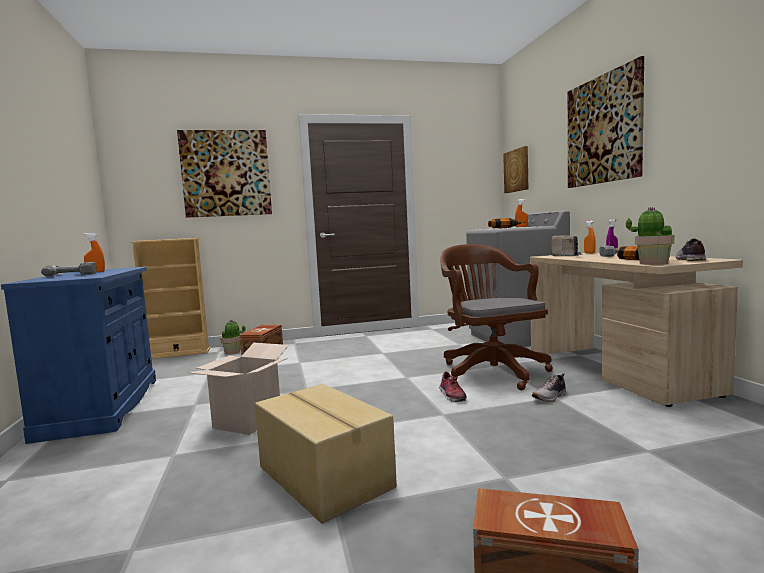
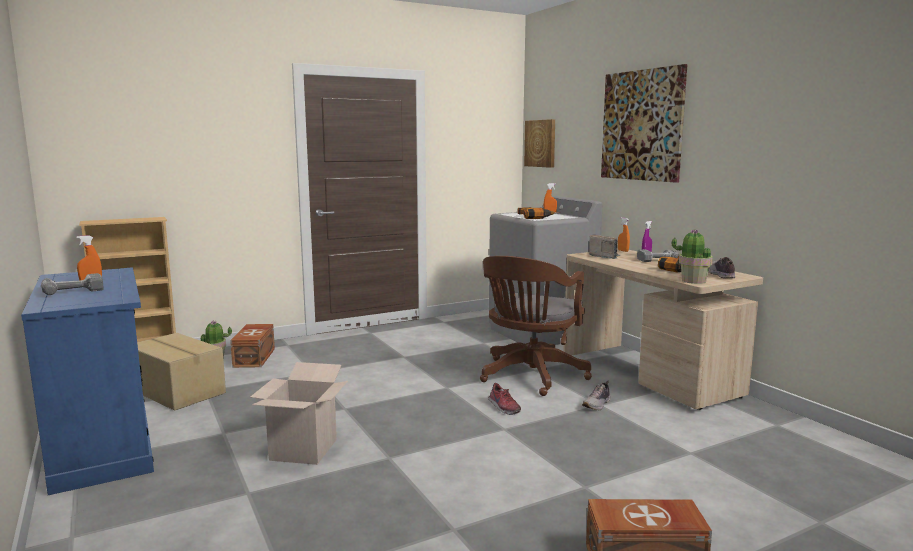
camera: 15 degrees left, 5 degrees up
picture [177,130,272,218] -> none
cardboard box [255,384,397,524] -> cardboard box moved to [137,333,226,411]
brown office chair [440,244,553,390] -> brown office chair turned 120 degrees counterclockwise [480,256,592,396]

